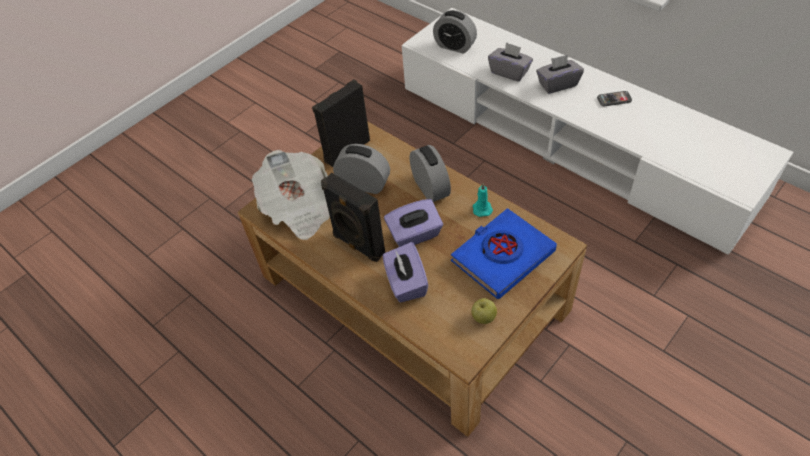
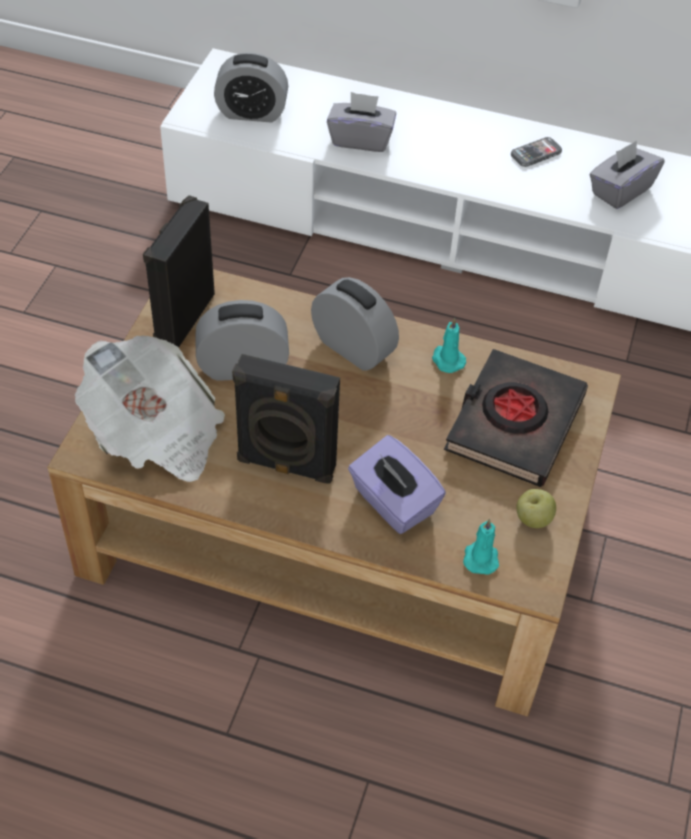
camera: 30 degrees left, 0 degrees up
purple tissue box [384,199,443,247] -> none
blue book [451,208,557,299] -> black book [444,349,588,487]
grey tissue box [536,55,584,94] -> grey tissue box moved to [590,140,664,209]
none -> turquoise candle [463,519,499,575]

